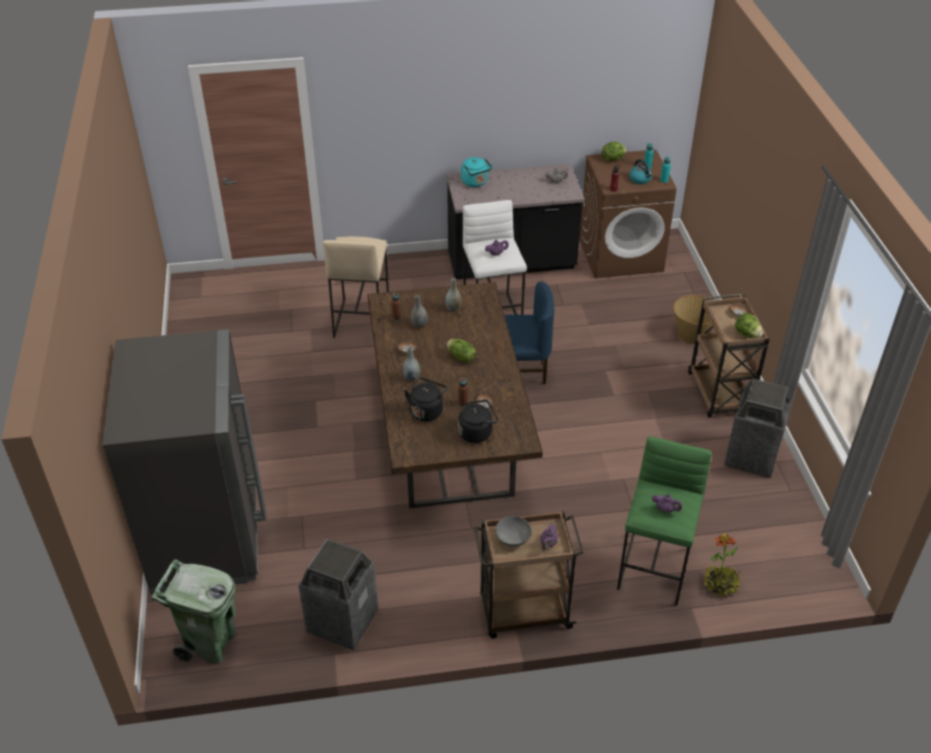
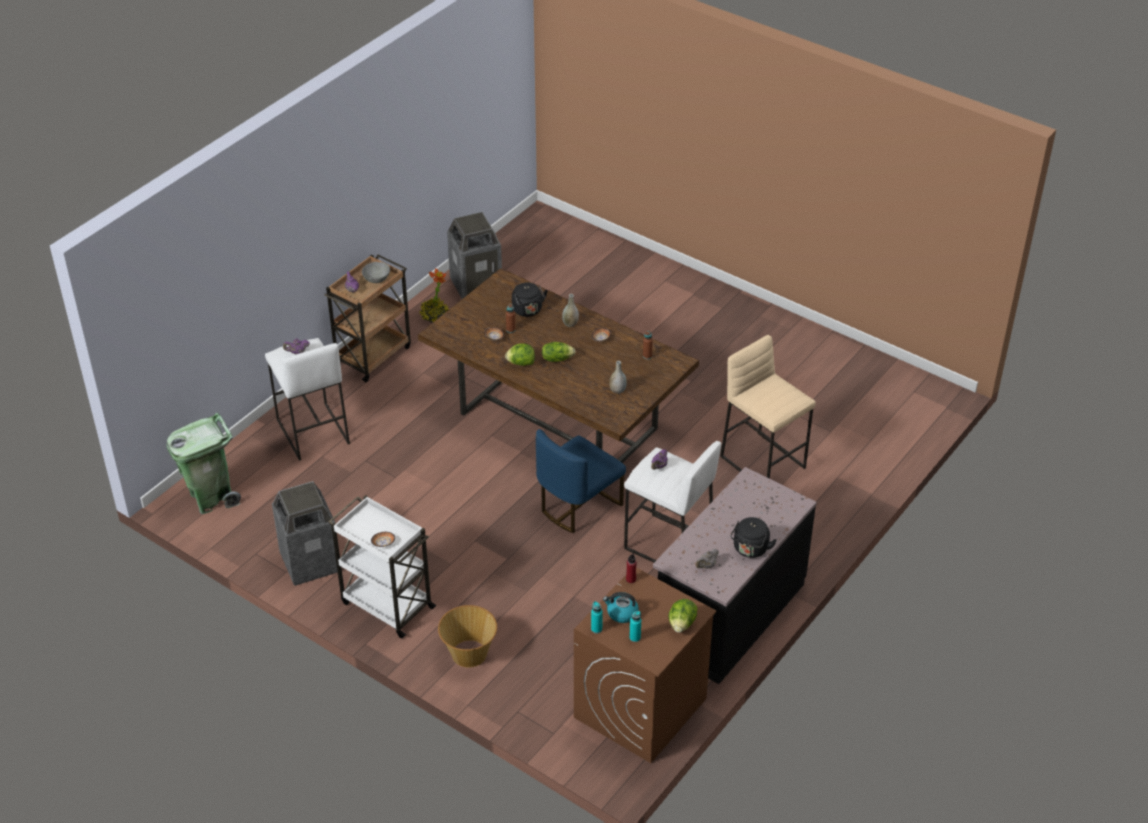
camera: 135 degrees right, 0 degrees up
grey fridge [103,329,267,595] -> none
green trash can [151,559,237,664] -> green trash can moved to [166,412,241,514]
grey vase [411,295,428,328] -> none
black kettle [458,400,498,443] -> black kettle moved to [730,517,777,558]
turquoise kettle [461,157,492,187] -> none
green stool [617,437,712,605] -> white stool [265,338,350,461]
brown cart [688,294,770,417] -> white cart [328,495,437,638]
potted plant [703,533,742,598] -> potted plant moved to [419,268,449,323]
lettuce [735,313,763,339] -> lettuce moved to [505,344,535,366]

